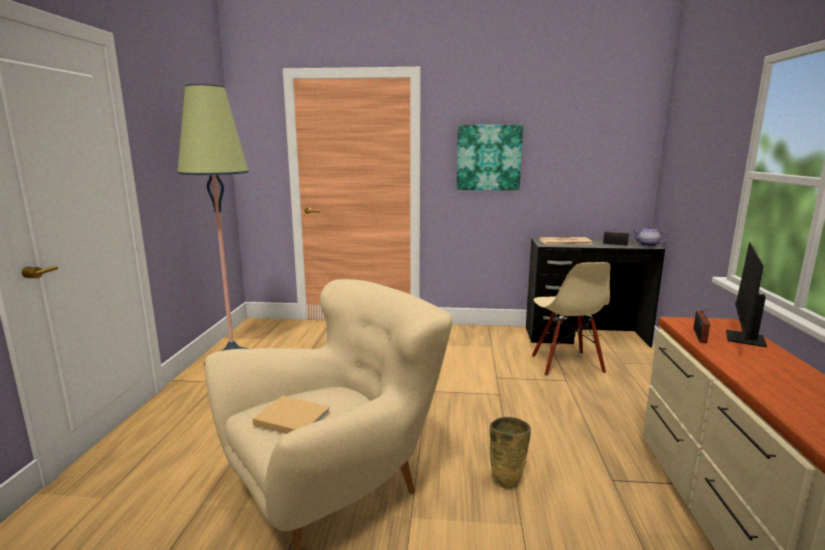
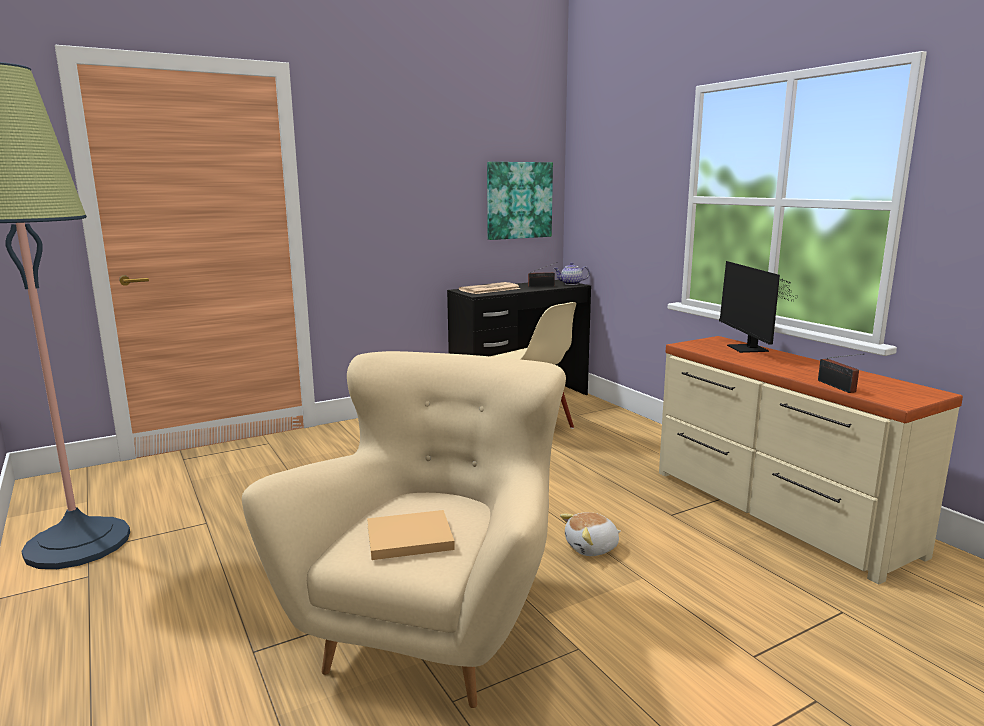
camera: 35 degrees left, 0 degrees up
picture [457,125,523,190] -> picture moved to [487,162,553,240]
beige vase [490,417,531,488] -> plush toy [560,512,621,556]
radio [693,310,712,343] -> radio moved to [818,354,861,393]

